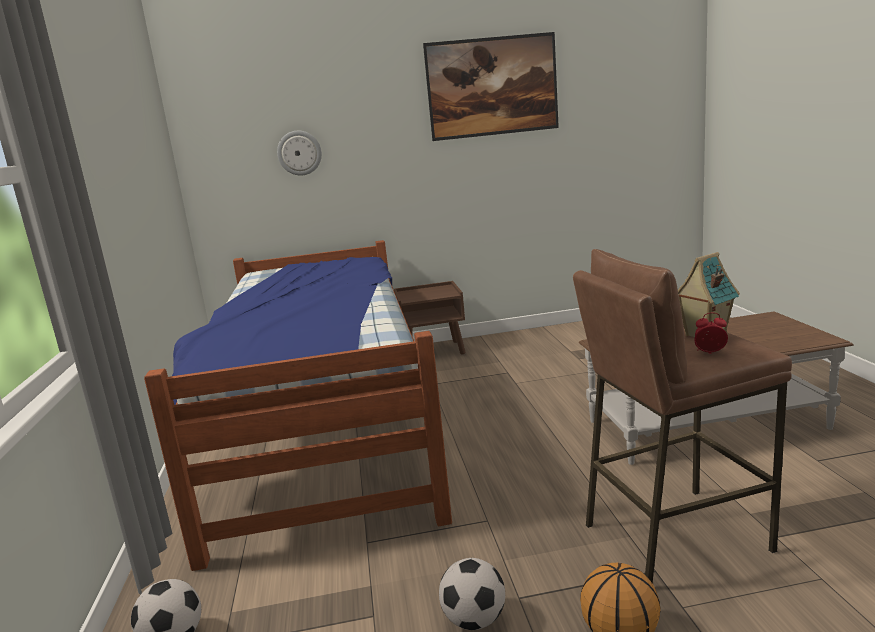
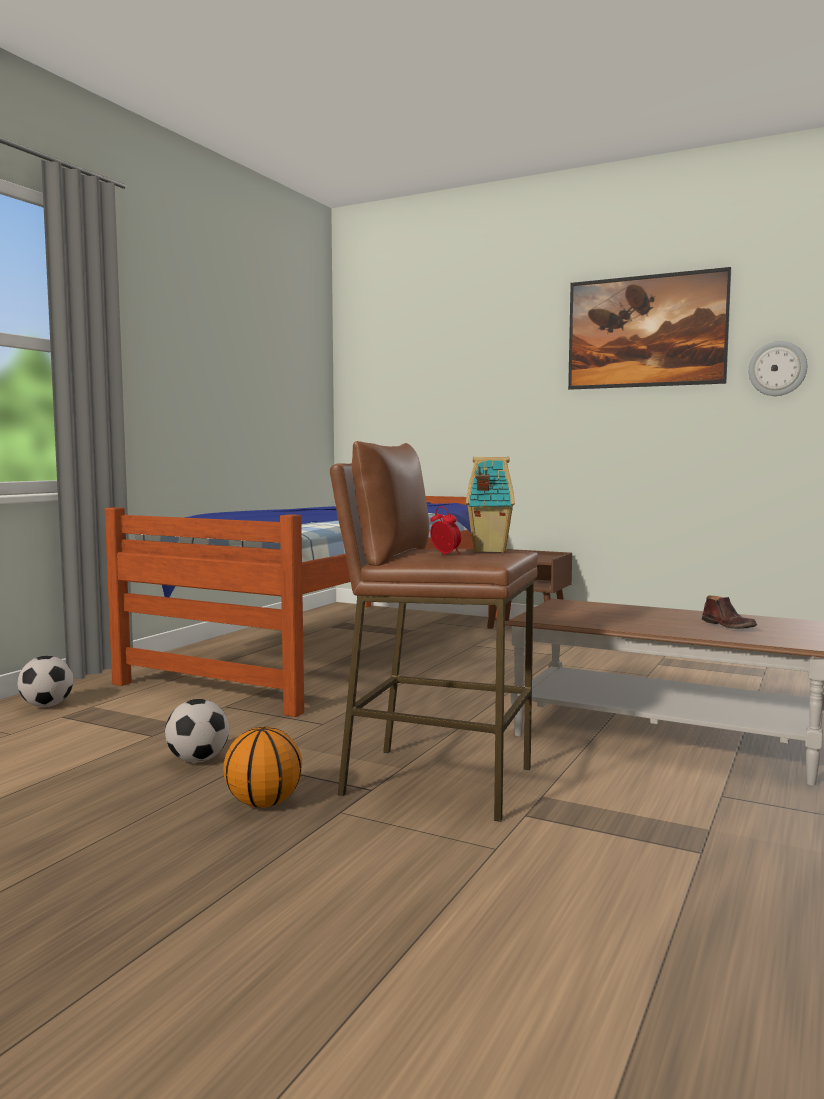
camera: 35 degrees right, 10 degrees down
wall clock [277,131,322,176] -> wall clock moved to [748,341,807,396]
none -> brown shoe [702,596,757,629]

